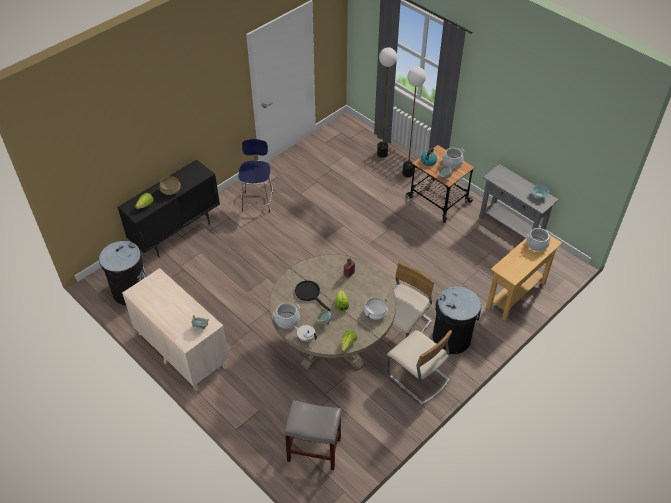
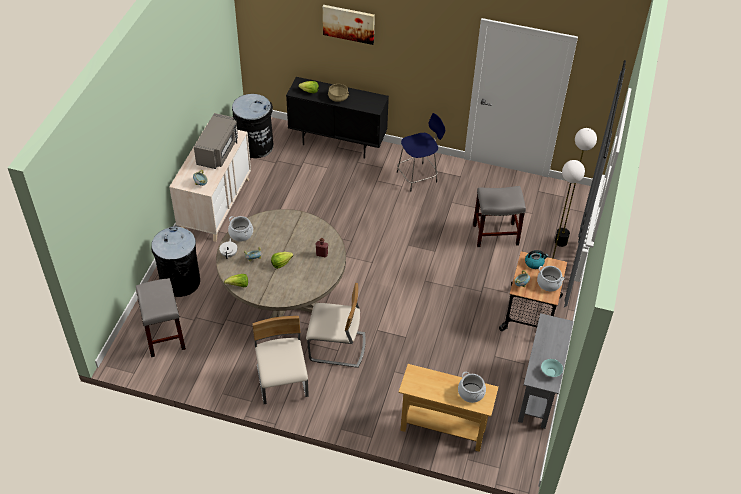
camera: 60 degrees right, 0 degrees up
black frying pan [295,281,330,311] -> none
white cooking pot [364,297,388,320] -> none
beige chair [387,330,452,405] -> beige chair turned 150 degrees clockwise [252,316,309,404]
black trash can [432,286,481,354] -> black trash can moved to [151,226,200,297]
none -> grey microwave [194,113,238,169]
none -> picture [323,5,375,45]
none -> grey stool [473,186,526,247]

